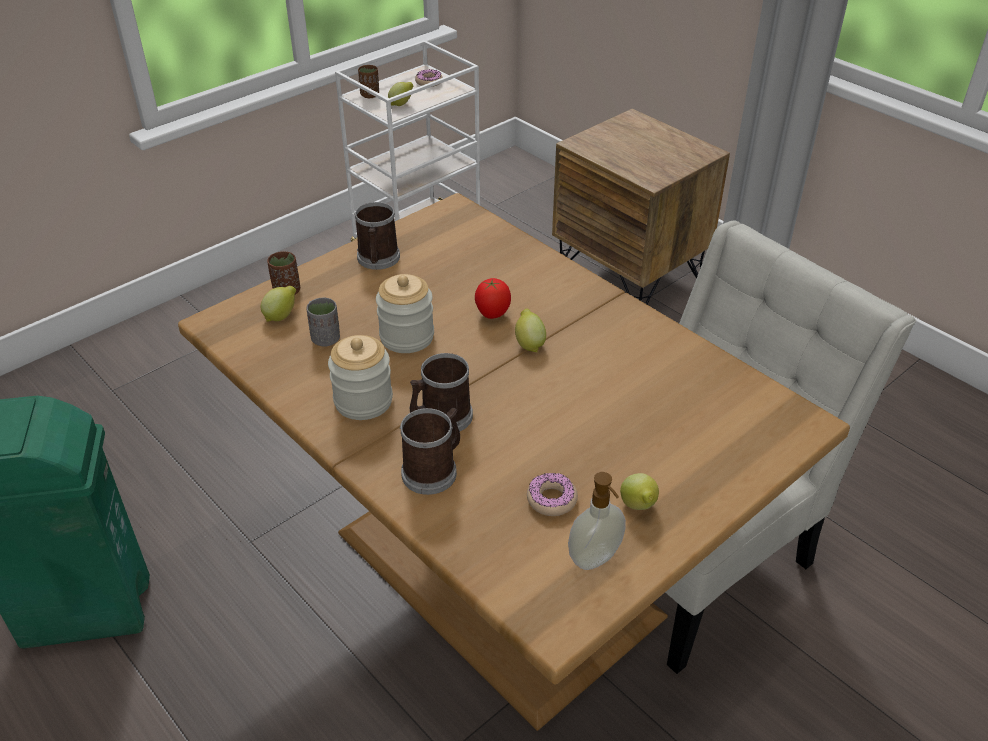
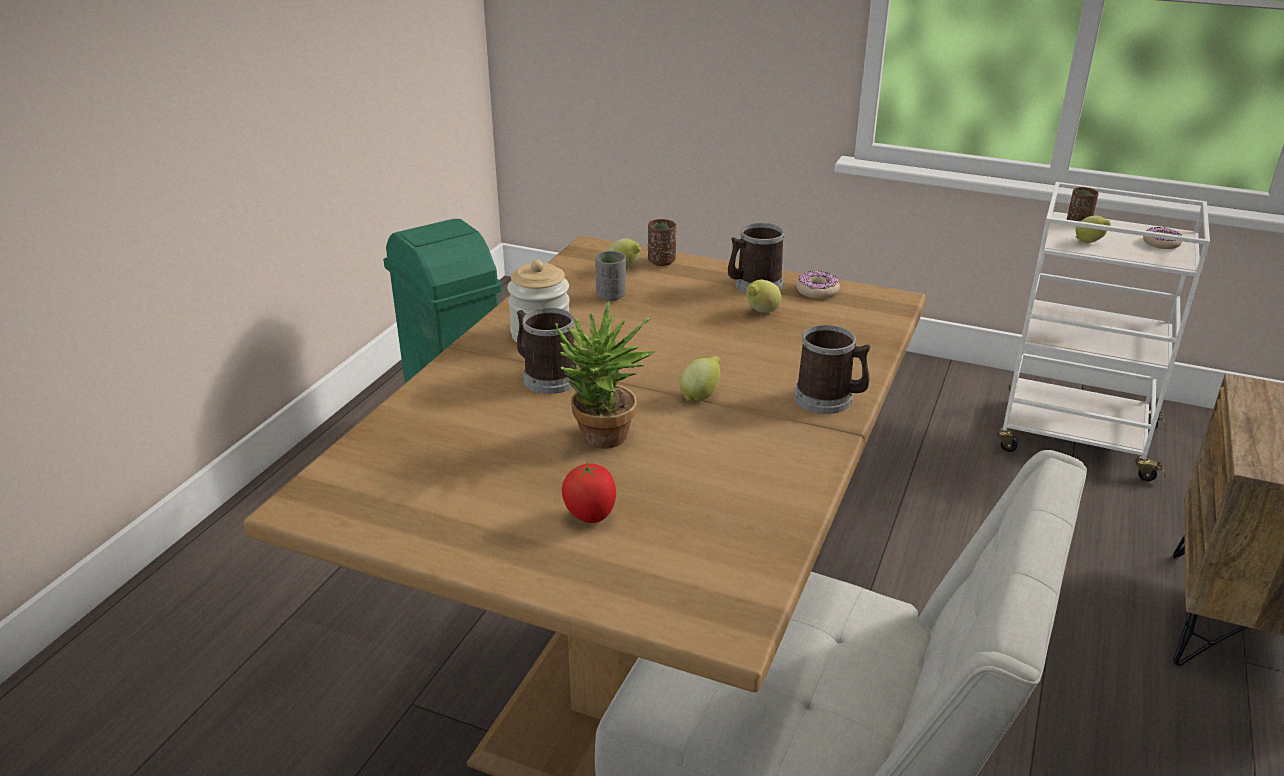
camera: 65 degrees right, 10 degrees down
jar [376,274,434,353] -> none
mug [400,408,460,495] -> mug moved to [794,325,871,414]
tomato [475,278,511,319] -> tomato moved to [562,462,616,523]
donut [527,473,578,516] -> donut moved to [796,270,840,299]
soap dispenser [568,472,626,570] -> none
lemon [620,473,659,510] -> lemon moved to [746,280,781,313]
none -> potted plant [555,301,656,449]

